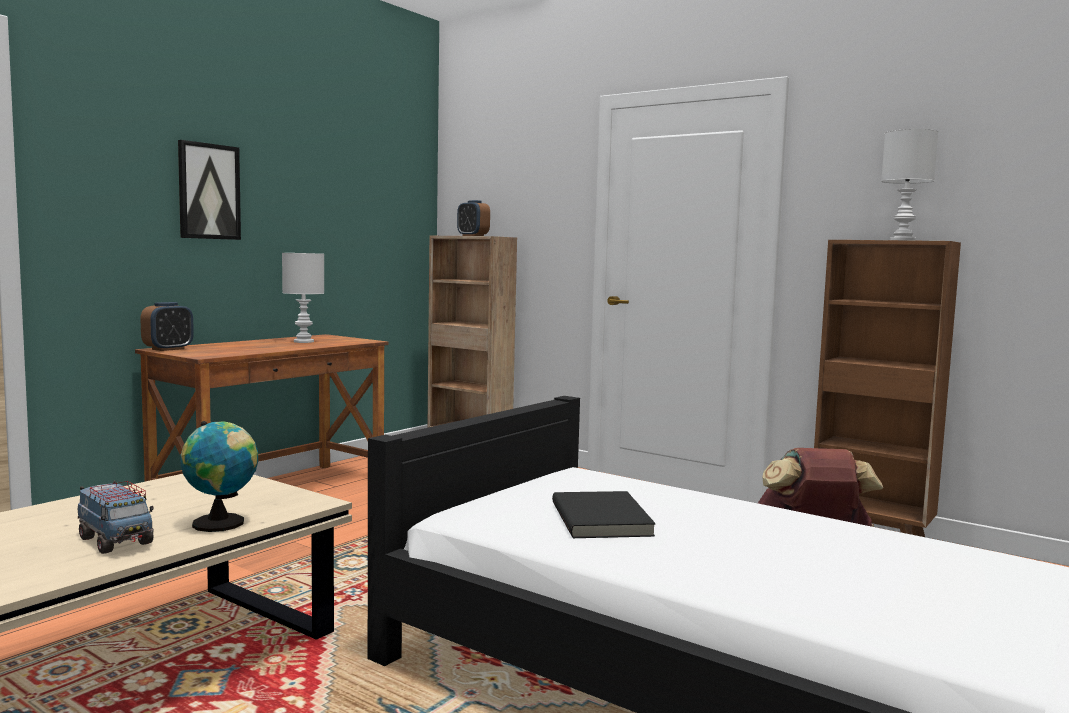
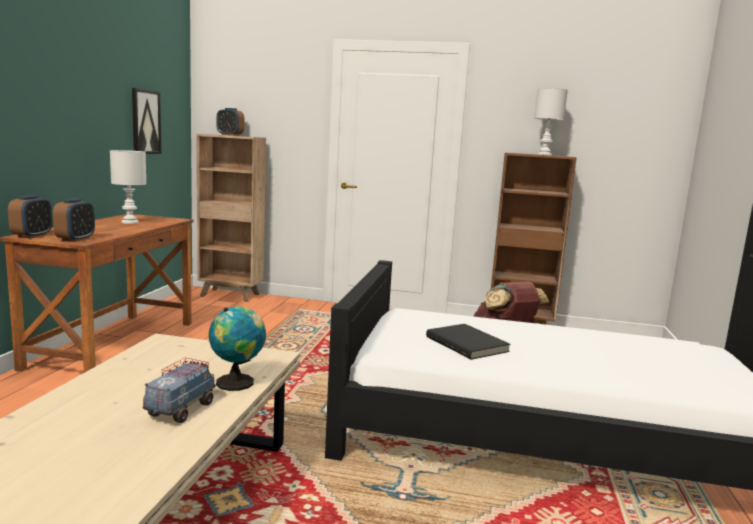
camera: 25 degrees left, 5 degrees up
toy truck [77,481,154,554] -> toy truck turned 90 degrees counterclockwise [143,358,216,423]
picture [178,140,241,240] -> picture moved to [132,88,161,154]
none -> alarm clock [53,198,95,242]

